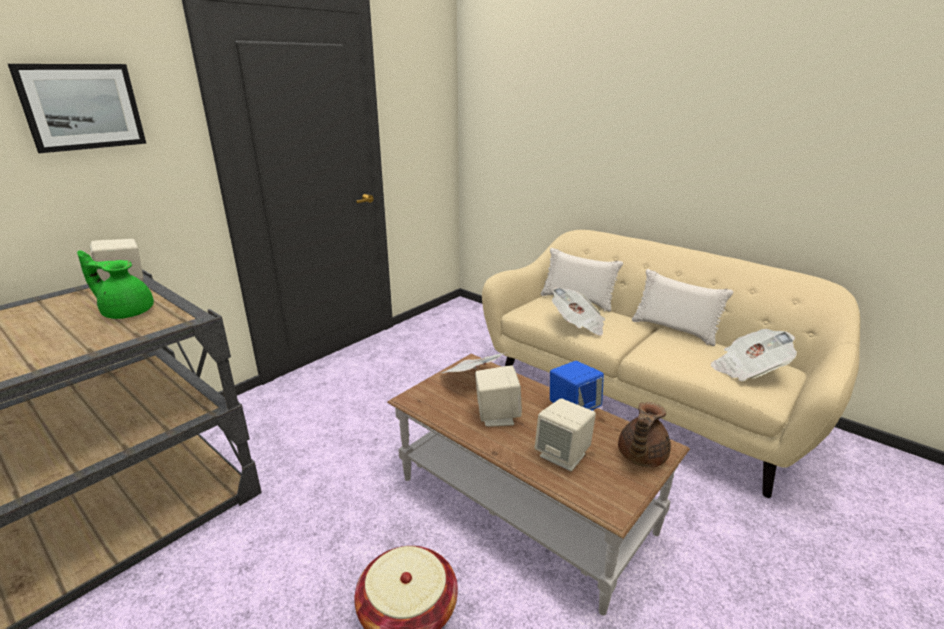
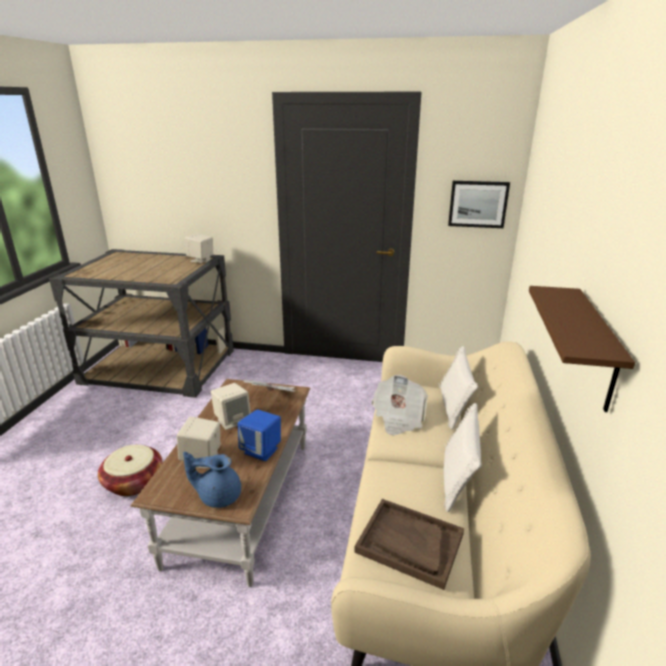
camera: 60 degrees right, 0 degrees up
picture [8,64,146,153] -> picture moved to [448,181,510,228]
green teapot [77,250,154,319] -> none
brown teapot [618,402,671,468] -> blue teapot [183,452,241,508]
newspaper [711,329,797,382] -> brown tray [354,499,464,590]
none -> brown shelf [529,286,635,412]

